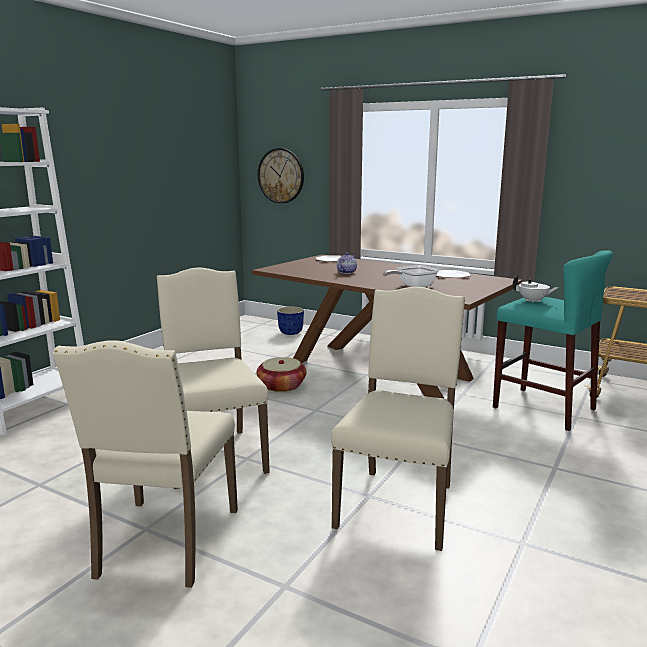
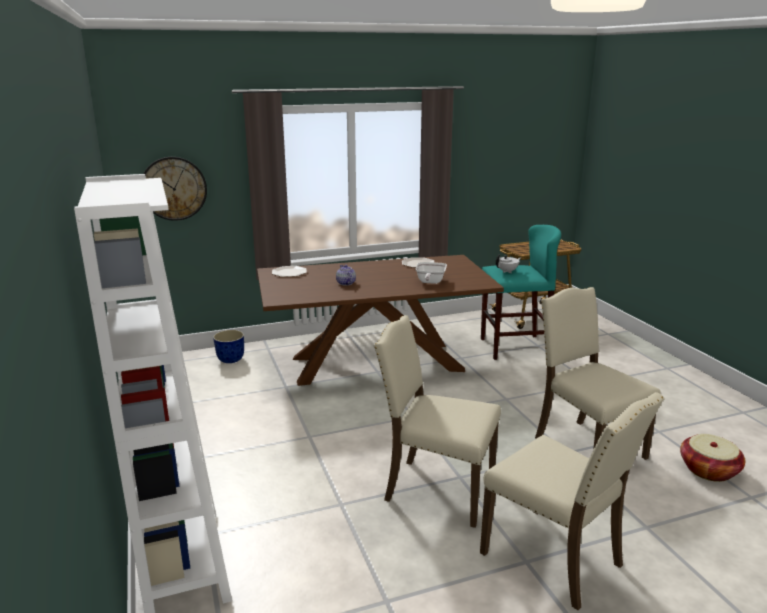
camera: 50 degrees left, 5 degrees up
basket [257,357,307,392] -> basket moved to [680,434,746,482]

